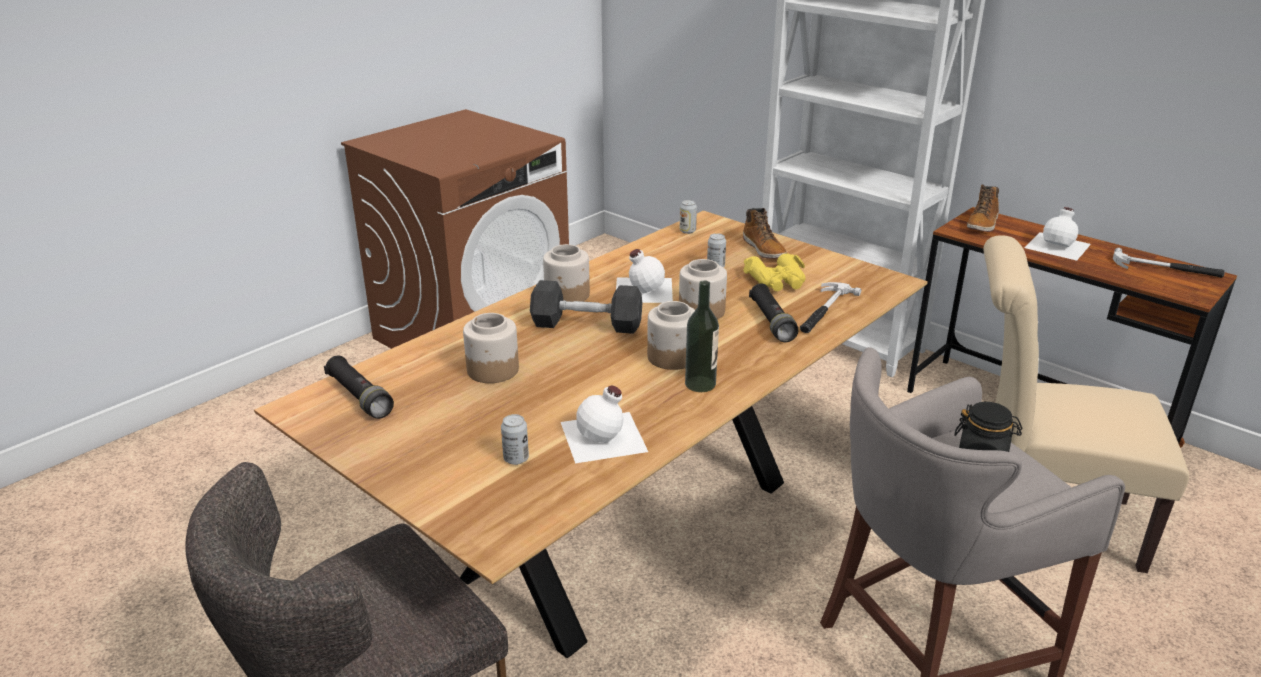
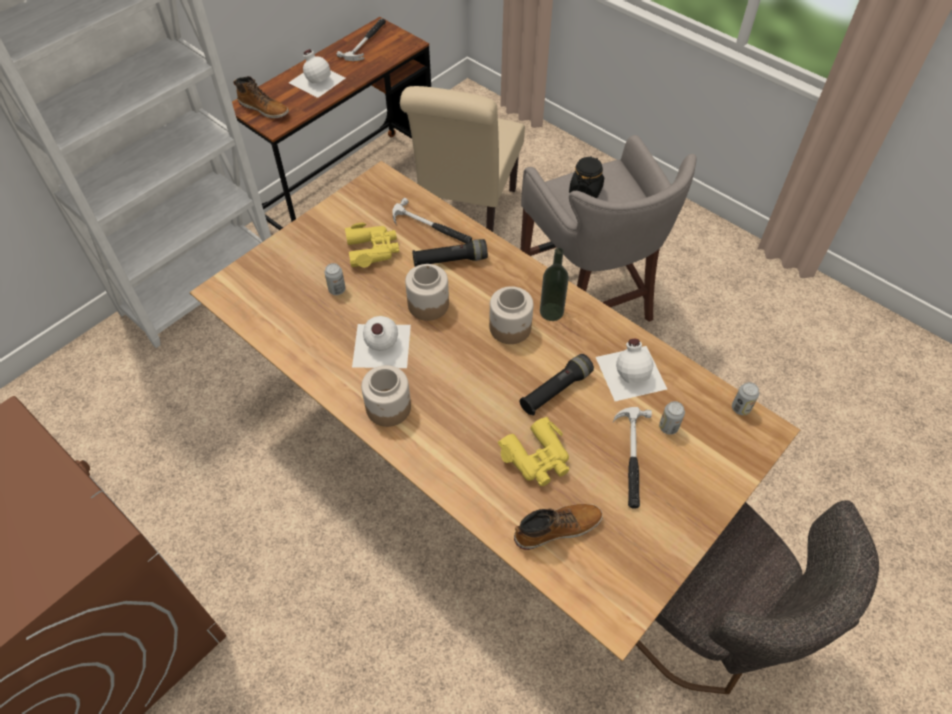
camera: 90 degrees left, 25 degrees up
black flashlight [324,355,394,419] -> black flashlight moved to [520,354,594,416]
jar [463,313,519,383] -> yellow binoculars [498,417,569,486]
grey dumbbell [530,280,642,334] -> none
can [680,200,697,234] -> can moved to [732,382,759,415]
boot [743,208,787,259] -> boot moved to [514,504,603,550]
none -> hammer [613,407,652,508]

